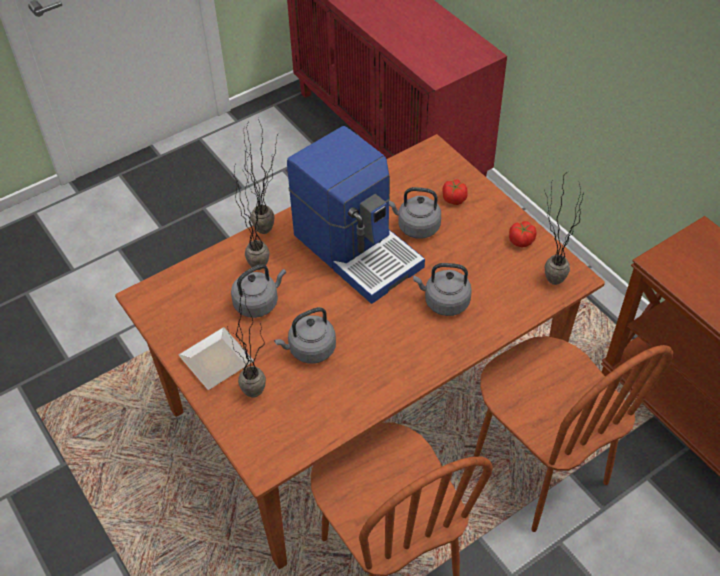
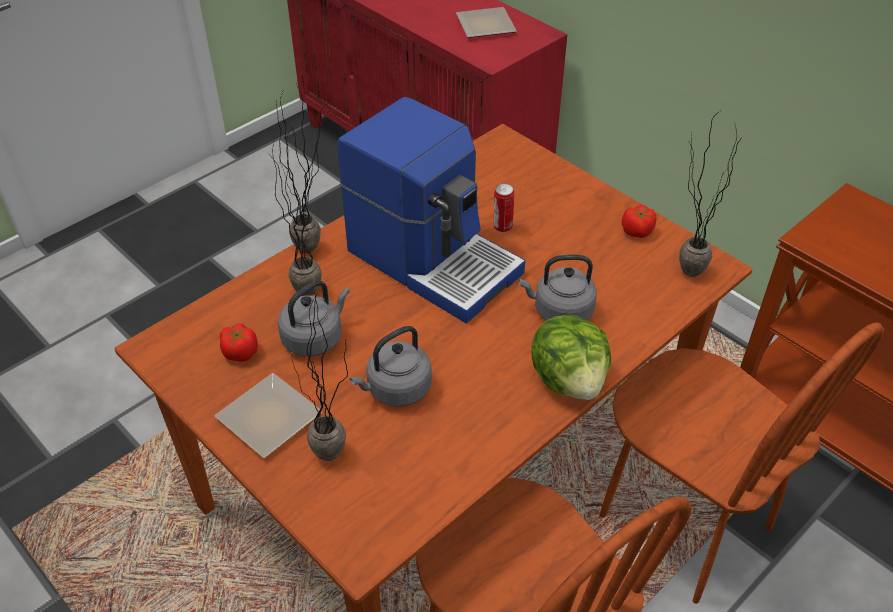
camera: 10 degrees left, 5 degrees down
grey kettle [389,187,441,239] -> can [494,183,514,232]
tomato [442,180,468,205] -> tomato moved to [220,324,258,362]
none -> plate [456,7,517,38]
none -> lettuce [531,314,611,400]

